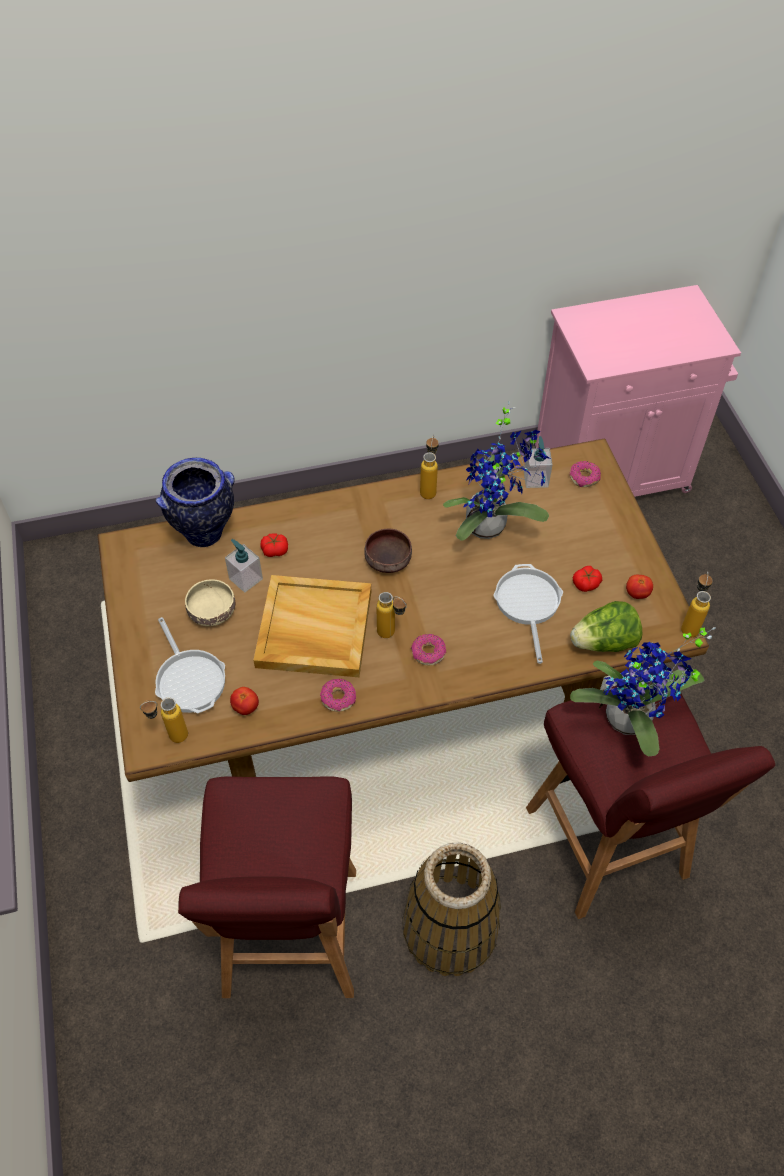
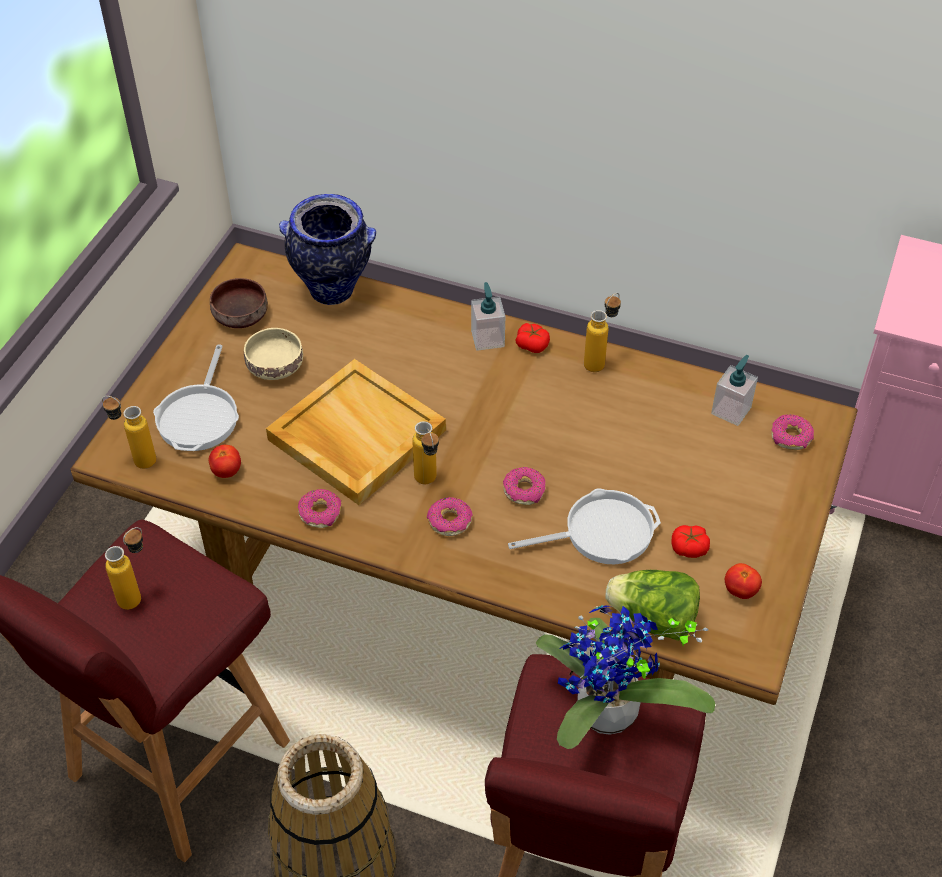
camera: 35 degrees right, 5 degrees down
soap dispenser [225,539,263,593] -> soap dispenser moved to [471,282,505,351]
tomato [260,533,288,557] -> tomato moved to [515,323,550,353]
brown bowl [364,529,412,573] -> brown bowl moved to [210,278,268,328]
potted plant [443,401,550,540] -> none
frying pan [493,564,563,664] -> frying pan turned 45 degrees clockwise [508,488,661,564]
bottle [681,572,713,637] -> bottle moved to [105,527,143,610]
none -> donut [503,467,546,505]

